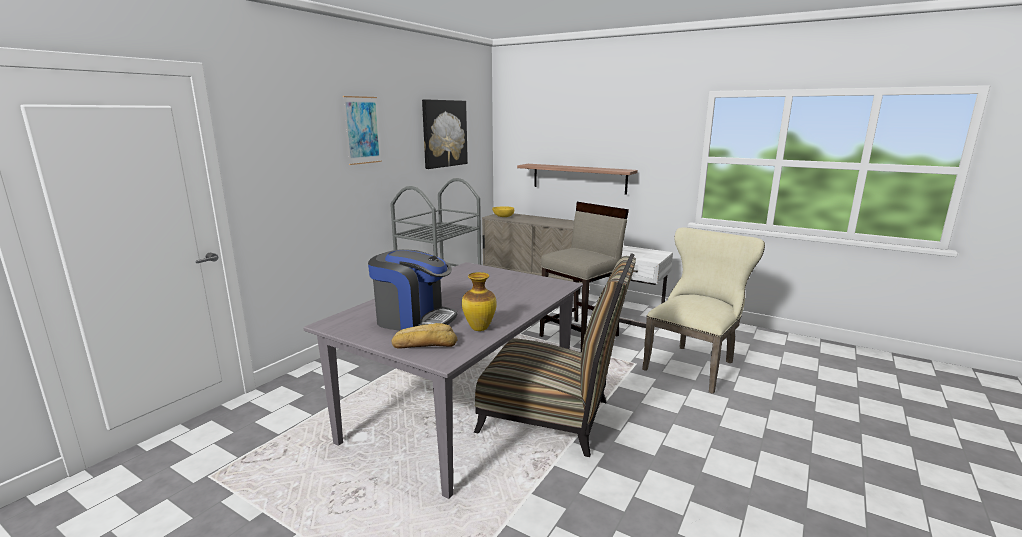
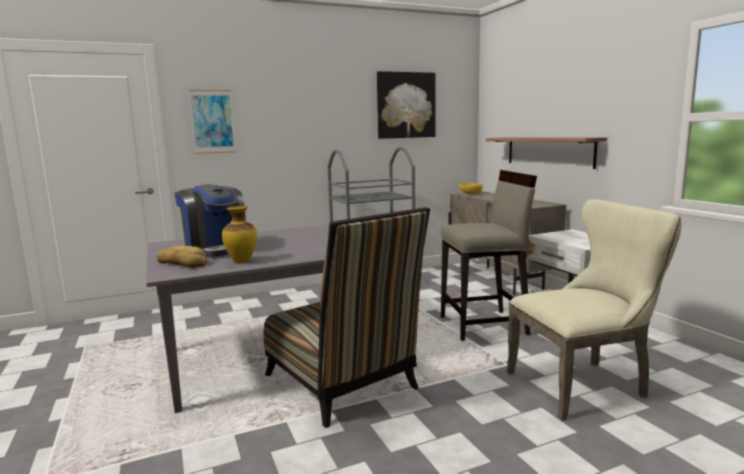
camera: 35 degrees right, 5 degrees down
picture [343,96,382,165] -> picture moved to [188,90,236,154]

